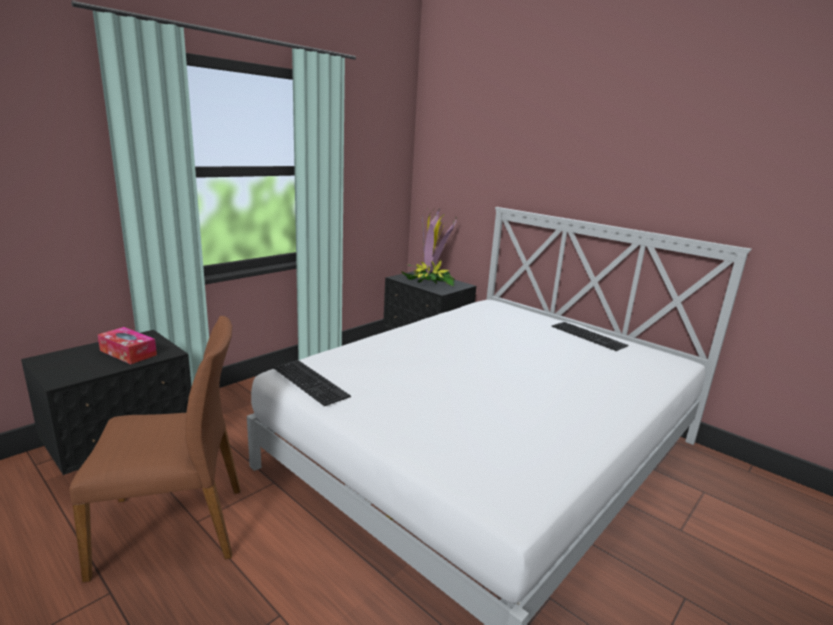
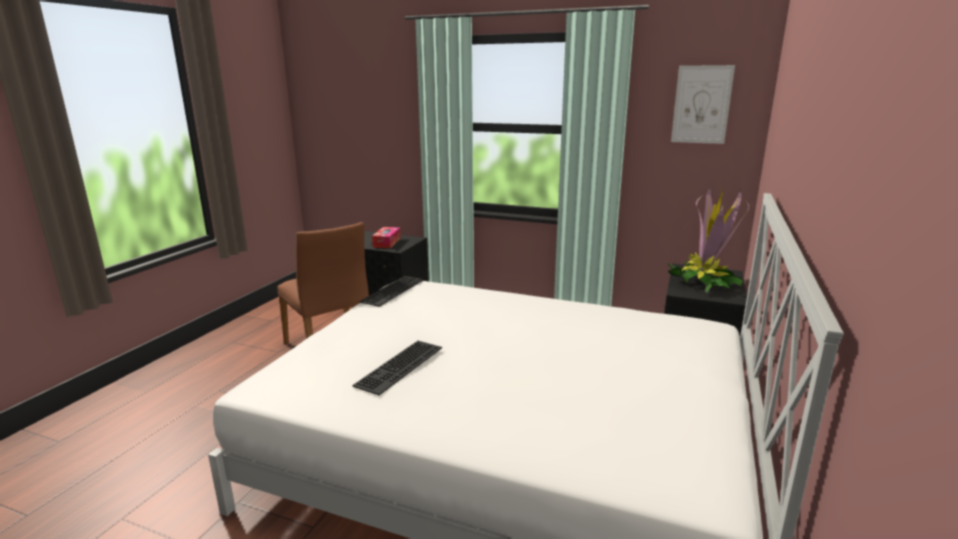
camera: 70 degrees right, 0 degrees up
keyboard [551,322,628,351] -> keyboard moved to [353,341,442,395]
none -> picture [671,65,735,144]

